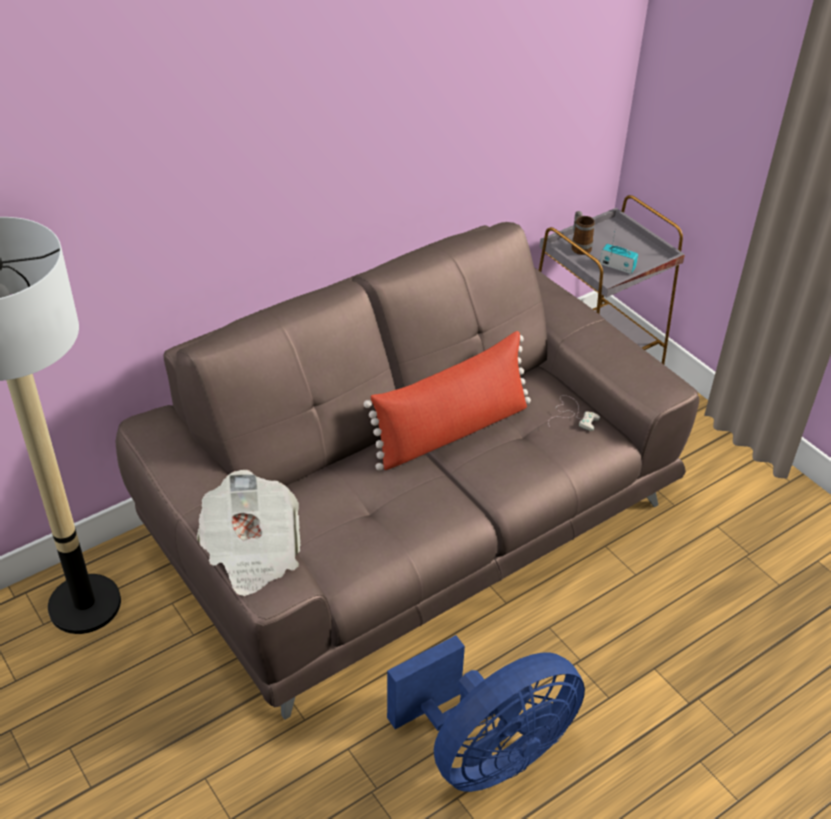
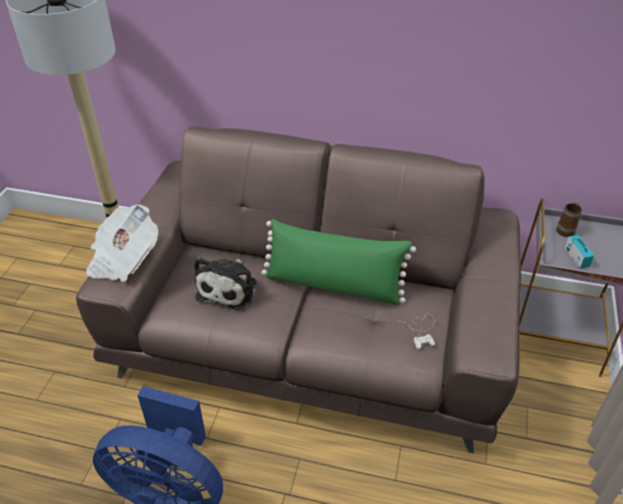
camera: 50 degrees right, 0 degrees up
red pillow [364,331,531,471] -> green pillow [261,219,416,305]
none -> plush toy [194,257,257,310]

